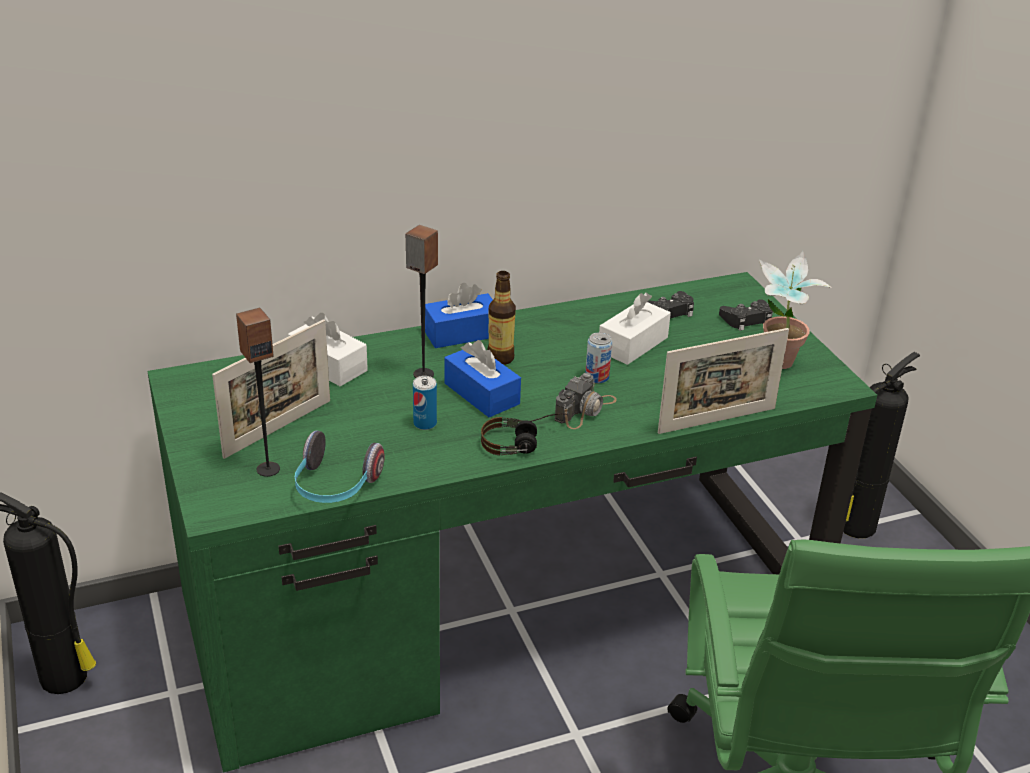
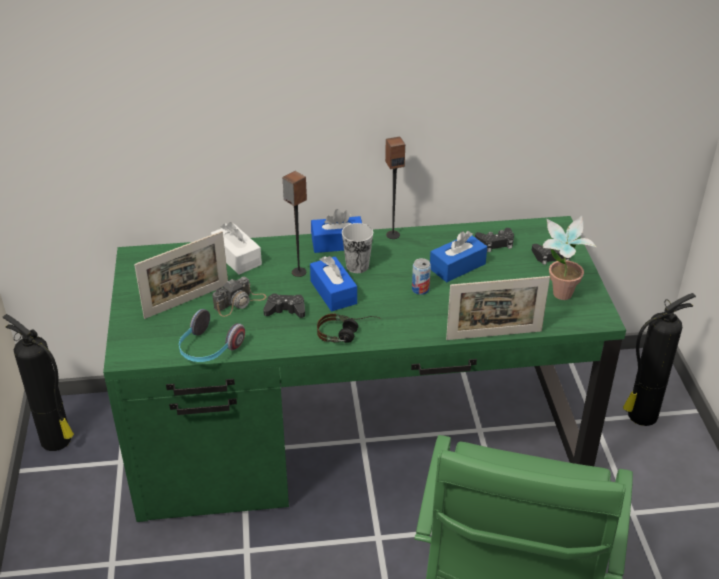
camera: 15 degrees right, 5 degrees up
speaker [236,307,280,477] -> speaker moved to [385,136,405,239]
can [413,376,437,430] -> black game controller [263,293,305,318]
bottle [488,271,516,365] -> cup [342,223,373,273]
camera [555,373,617,429] -> camera moved to [212,277,267,317]
white tissue box [599,293,671,365] -> blue tissue box [430,231,487,282]

